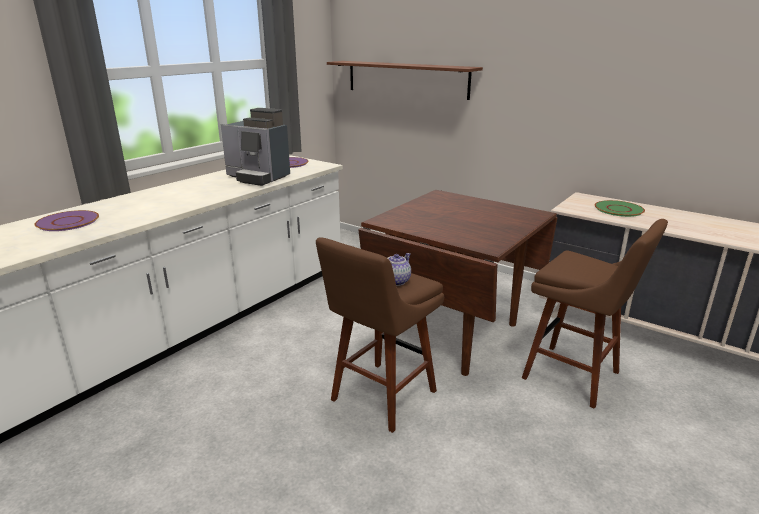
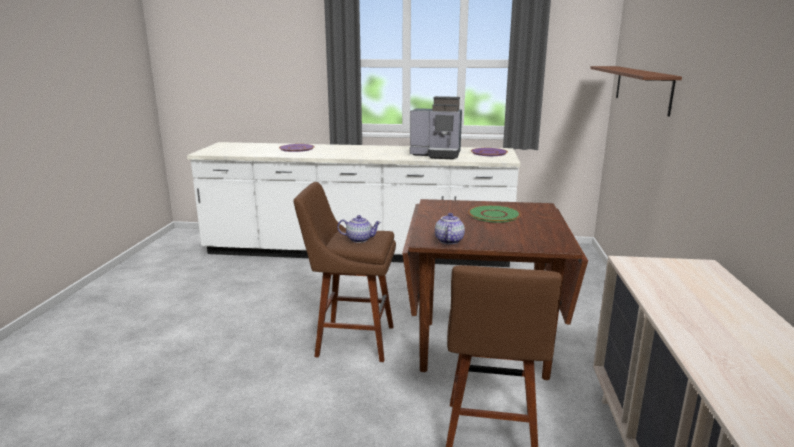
camera: 60 degrees right, 5 degrees down
coffee machine [220,108,290,186] -> coffee machine turned 75 degrees counterclockwise [410,96,462,159]
green plate [595,200,645,217] -> green plate moved to [468,205,521,223]
none -> teapot [435,213,465,244]

